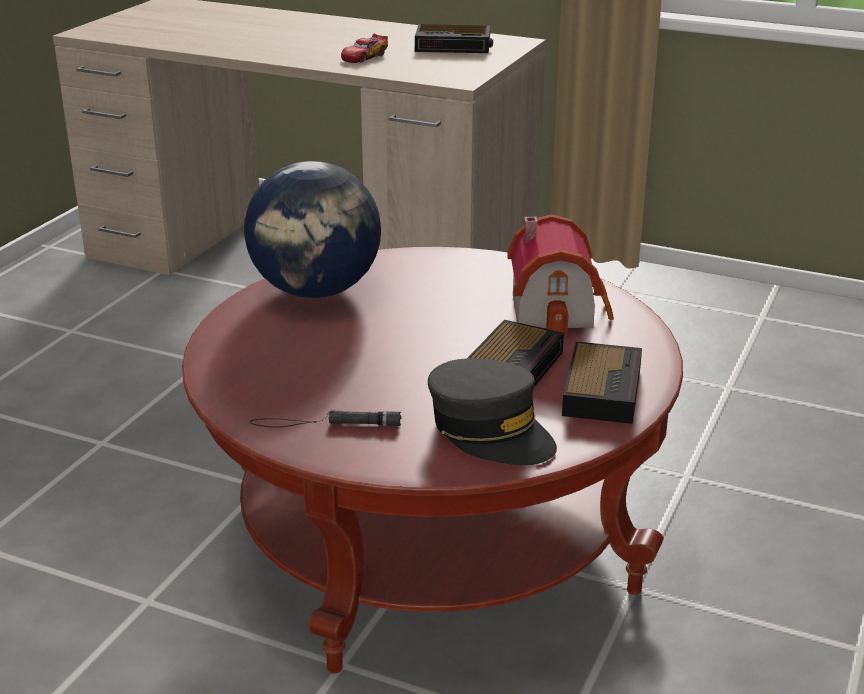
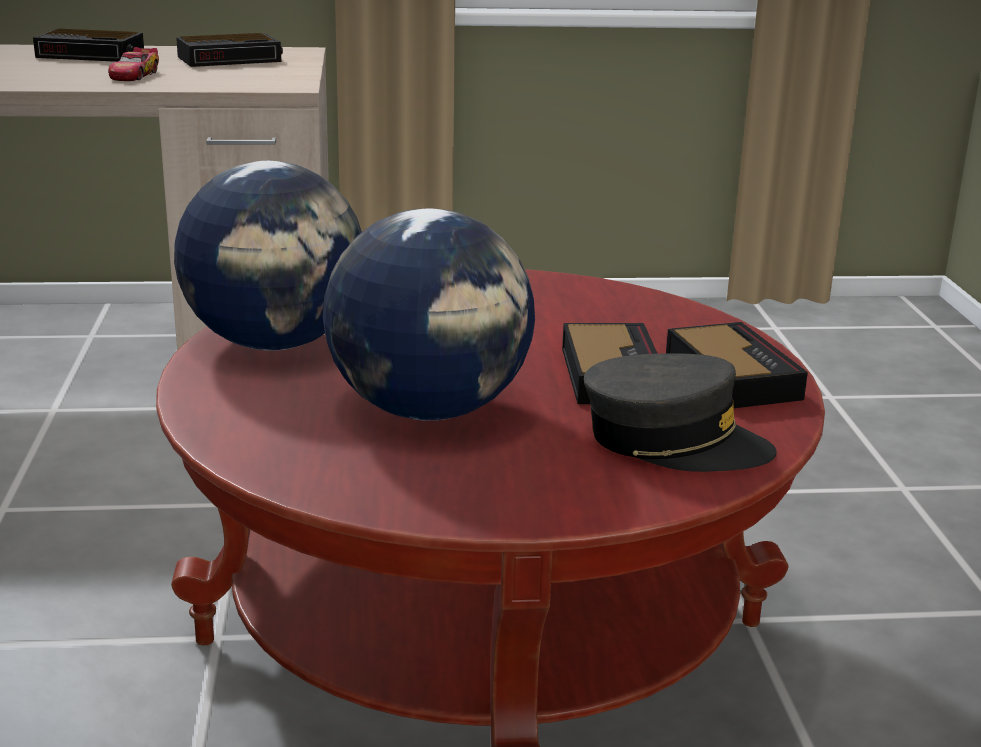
camera: 30 degrees left, 5 degrees down
black flashlight [250,411,401,428] -> none
toy house [507,214,614,337] -> none
none -> alarm clock [33,29,144,62]
none -> globe [323,209,535,421]

